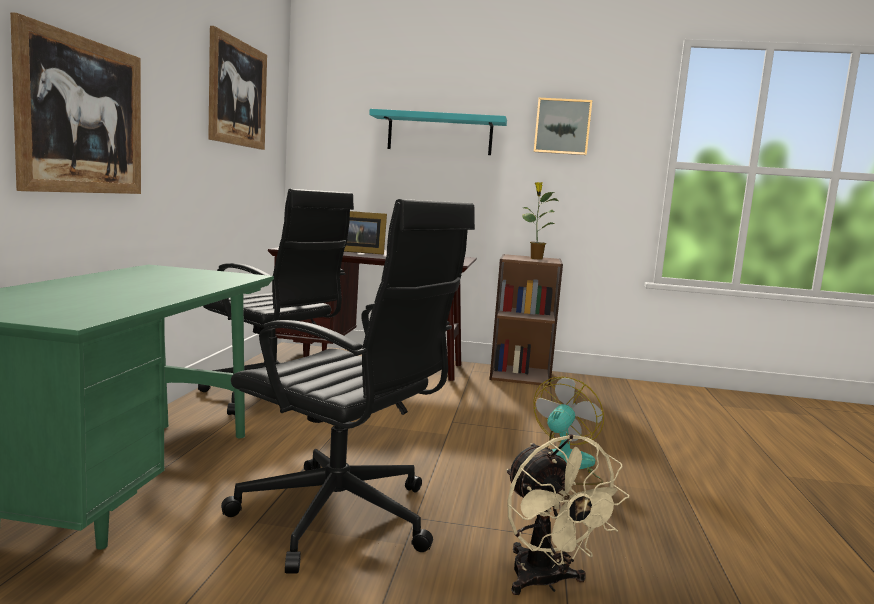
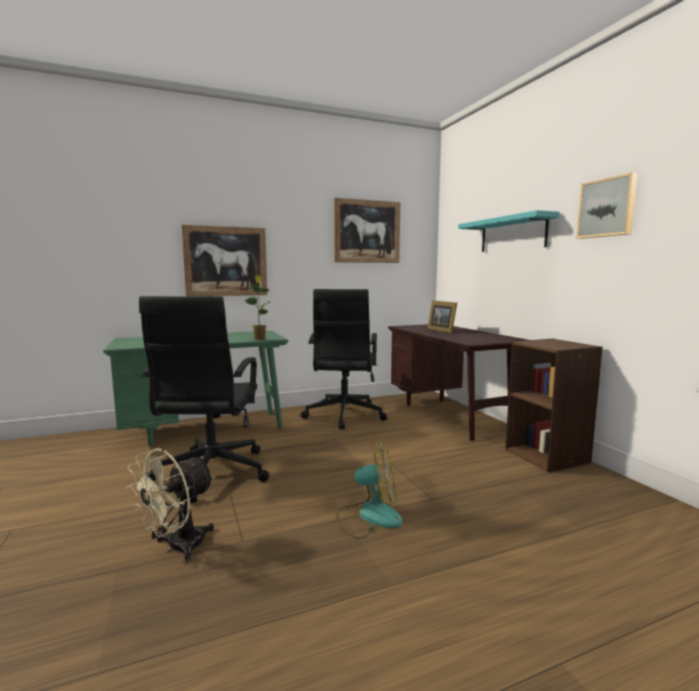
camera: 60 degrees right, 0 degrees up
potted plant [522,182,558,260] -> potted plant moved to [245,275,270,340]

